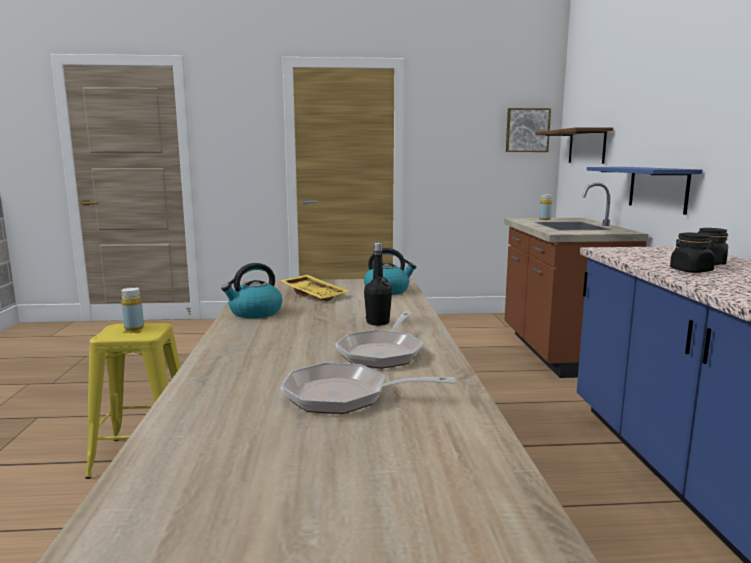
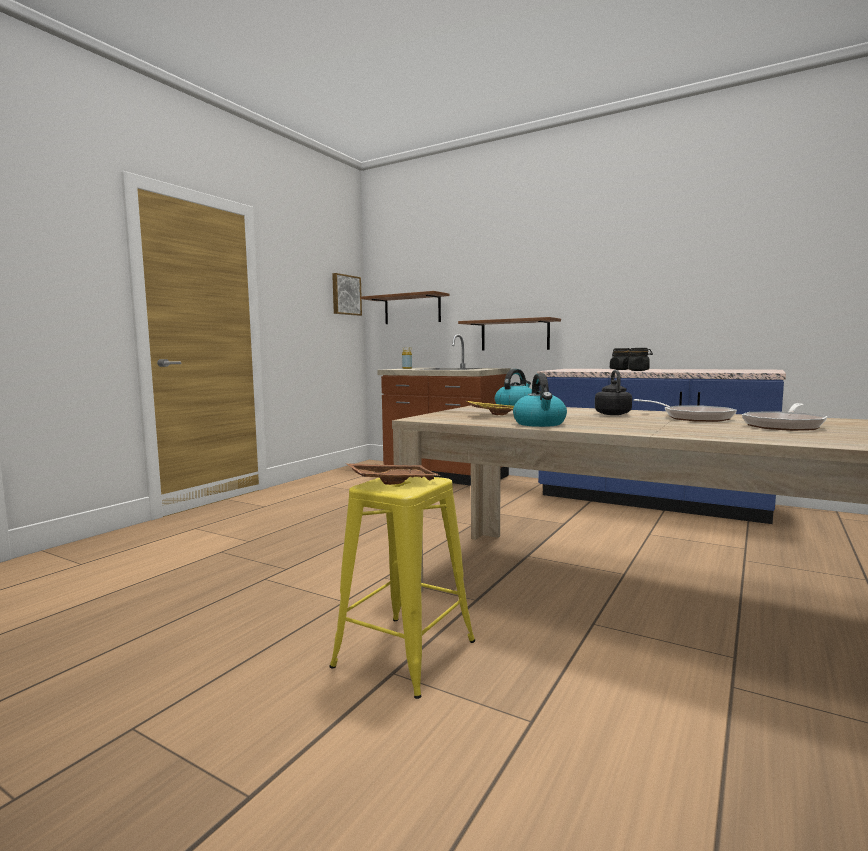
camera: 55 degrees left, 5 degrees down
yellow bottle [121,287,144,331] -> brown tray [345,463,441,485]
black bottle [364,243,392,326] -> black kettle [595,370,632,415]
blue shelf [587,167,702,215] -> brown shelf [458,317,561,351]

